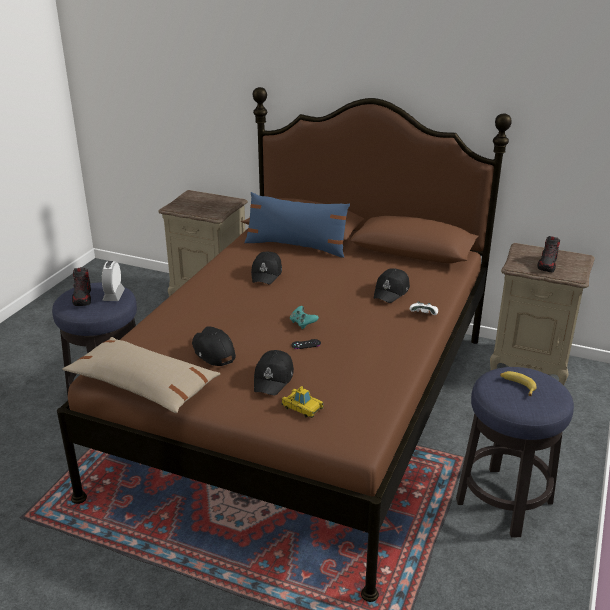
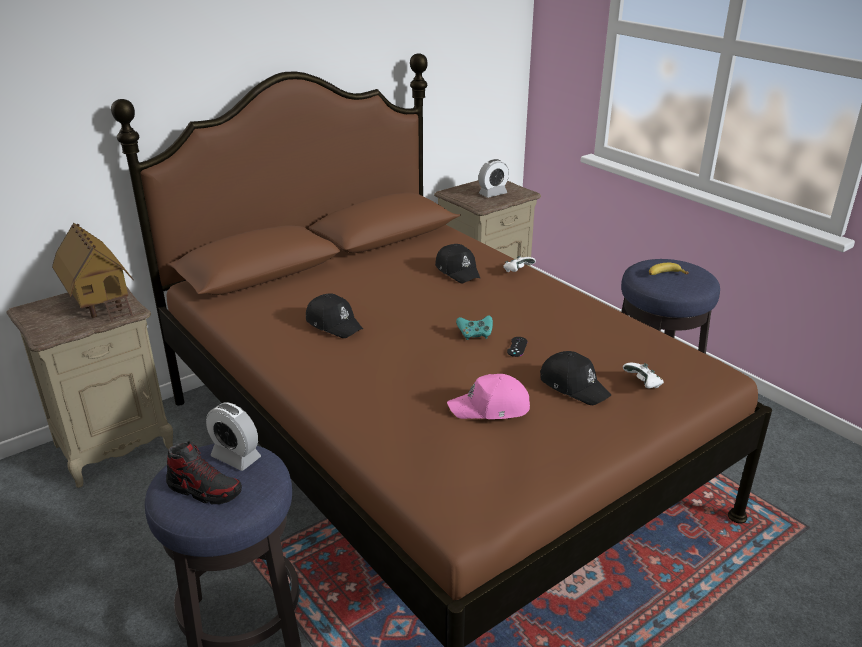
camera: 60 degrees left, 0 degrees up
beige pillow [62,337,221,413] -> none
black cap [192,326,236,366] -> pink cap [447,374,530,419]
blue pillow [244,192,350,258] -> none
toy car [281,386,324,418] -> white game controller [623,363,664,388]
shoe [538,236,560,273] -> alarm clock [478,159,509,198]
none -> toy house [52,223,134,322]

